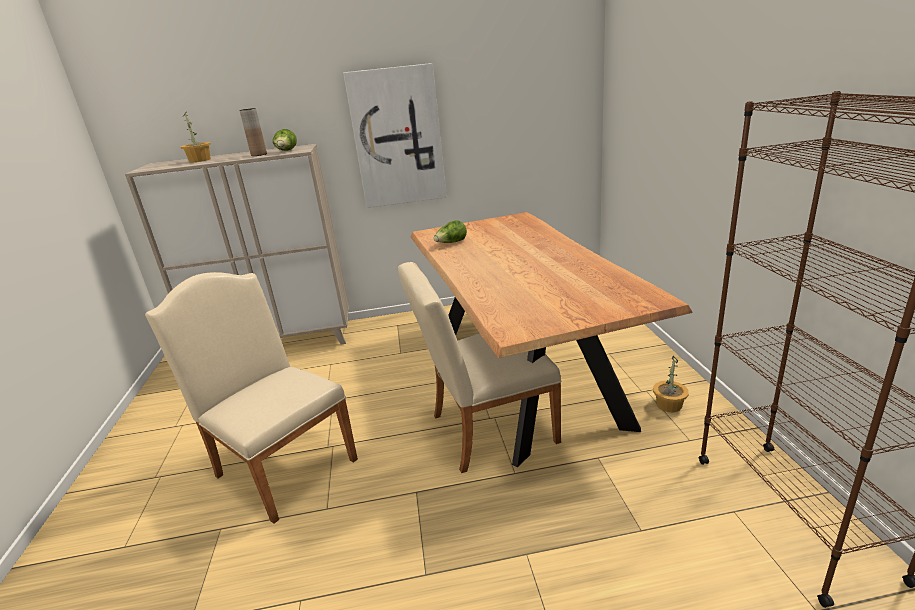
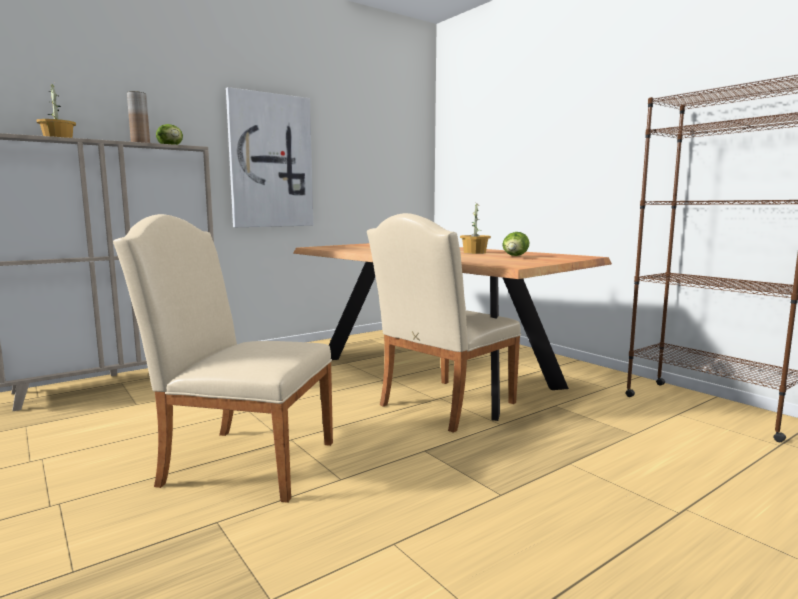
camera: 30 degrees left, 15 degrees down
lettuce [433,220,467,243] -> lettuce moved to [502,232,529,256]
potted plant [653,356,689,412] -> potted plant moved to [460,202,491,254]

